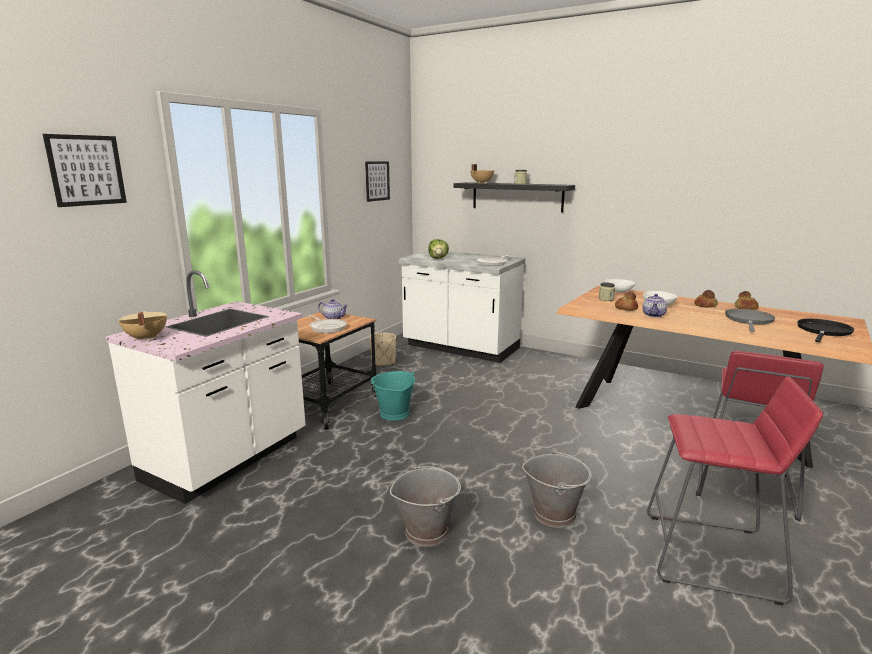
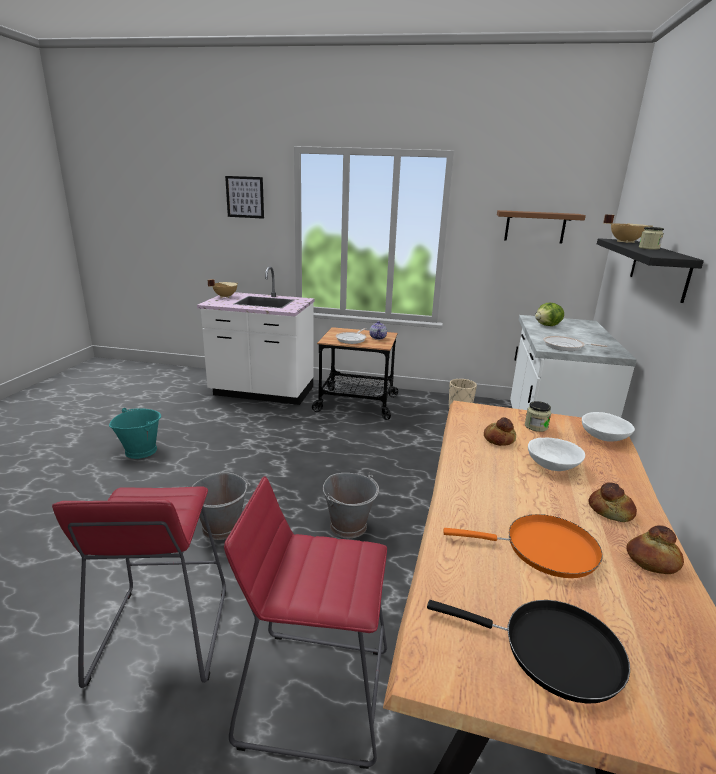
camera: 70 degrees right, 5 degrees up
picture [365,161,390,202] -> brown shelf [497,210,586,244]
turquoise bucket [371,371,415,420] -> turquoise bucket moved to [109,408,161,459]
grey bucket [390,463,461,547] -> grey bucket moved to [323,473,379,538]
teapot [642,294,667,317] -> none
grey frying pan [725,309,775,332] -> orange frying pan [443,514,603,578]

